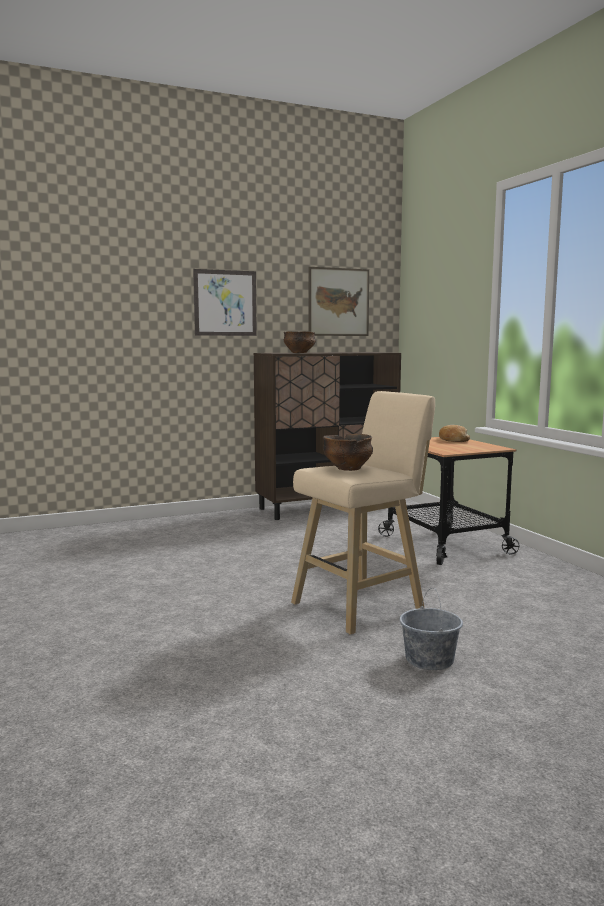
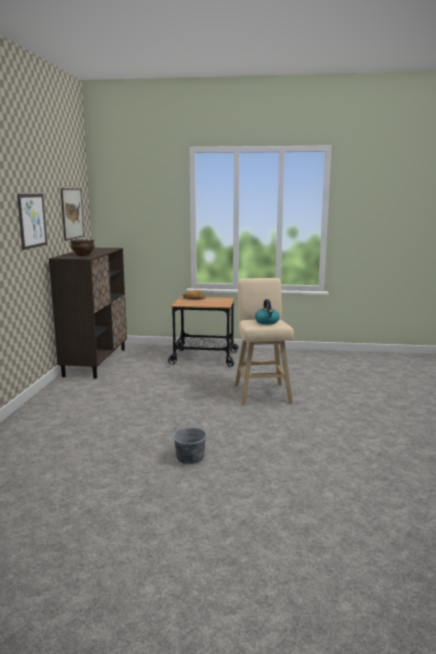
camera: 60 degrees left, 5 degrees up
bowl [323,434,373,471] -> kettle [255,299,279,325]
grey bucket [400,588,463,670] -> grey bucket moved to [173,417,207,464]

